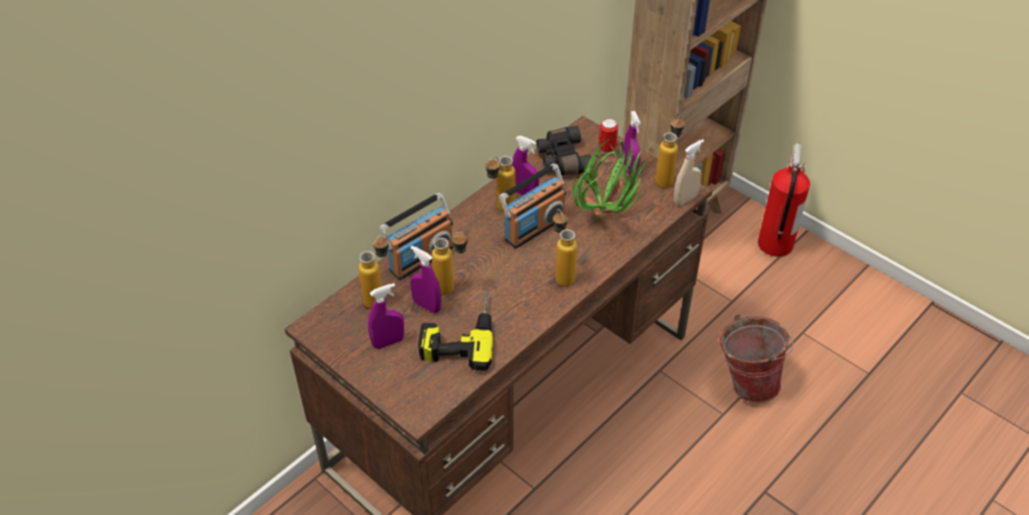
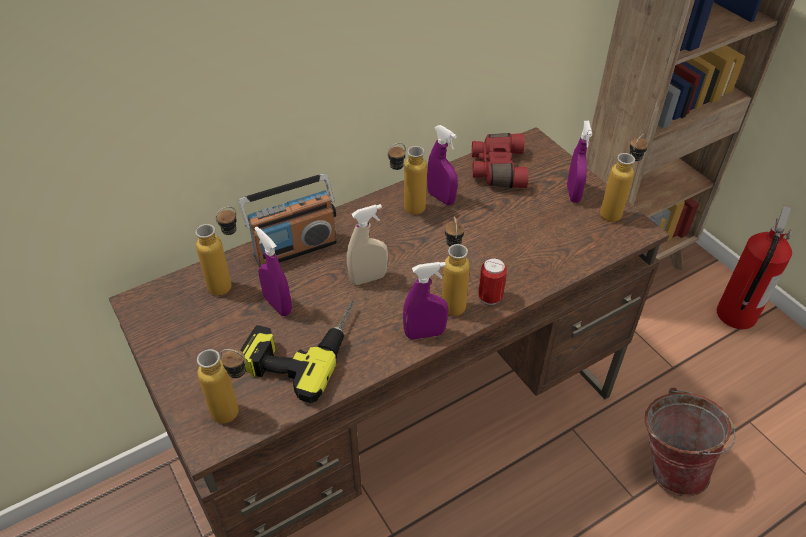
camera: 15 degrees right, 0 degrees up
purple spray bottle [368,283,404,349] -> purple spray bottle moved to [403,262,448,340]
bottle [432,232,469,295] -> bottle moved to [197,349,246,424]
radio [499,164,566,248] -> none
black binoculars [536,126,591,175] -> red binoculars [472,133,529,188]
potted plant [573,137,650,221] -> none
can [599,118,618,154] -> can moved to [478,258,507,305]
beige spray bottle [674,139,704,205] -> beige spray bottle moved to [347,204,388,285]

